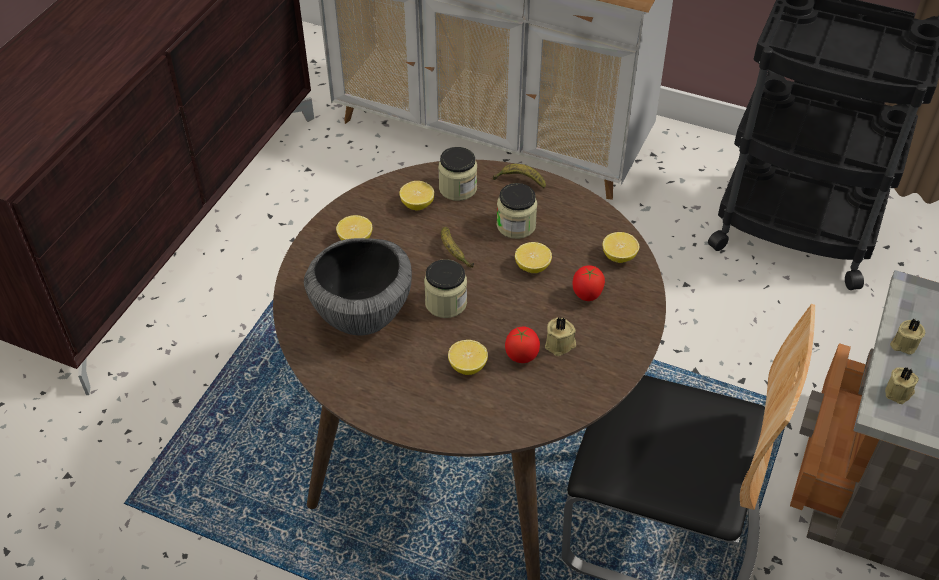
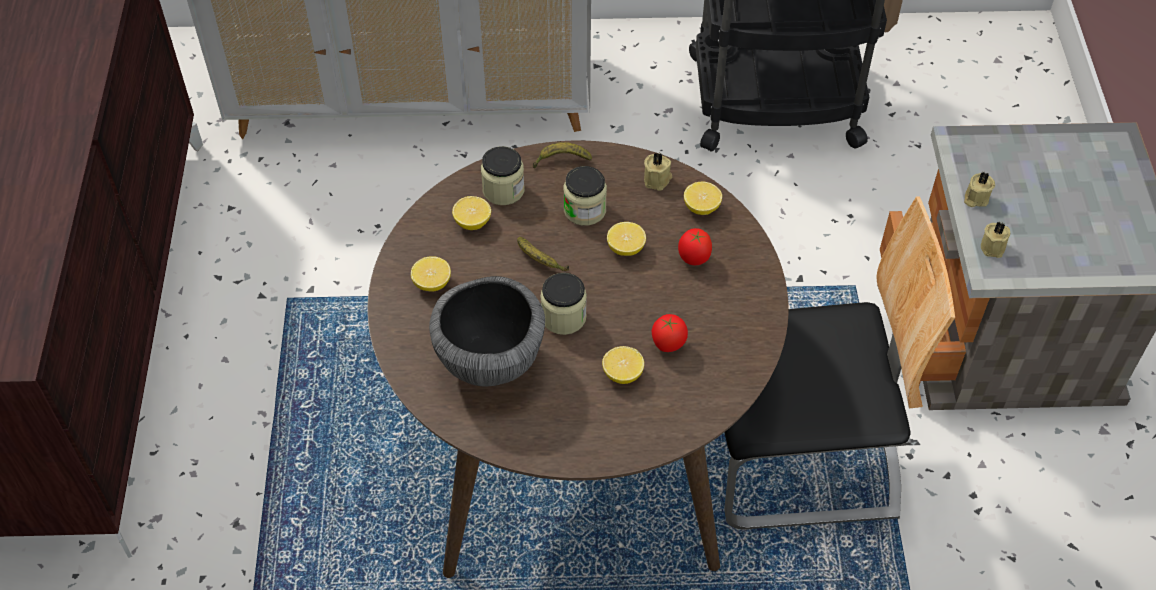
camera: 25 degrees left, 5 degrees up
beige candle [545,318,576,356] -> beige candle moved to [644,153,672,191]

